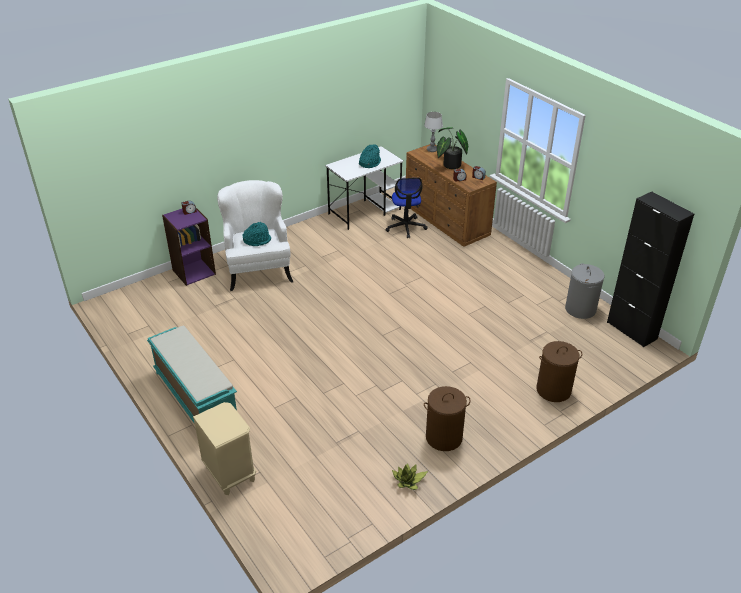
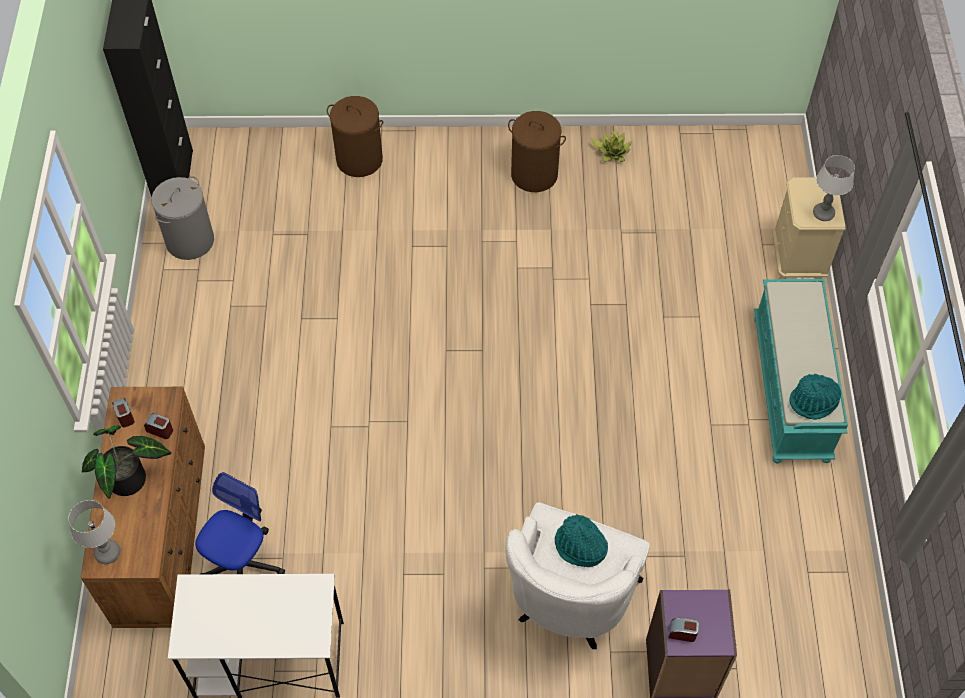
camera: 145 degrees left, 20 degrees up
turquoise hat [359,144,381,168] -> turquoise hat moved to [789,374,841,420]
none -> table lamp [813,155,855,221]

